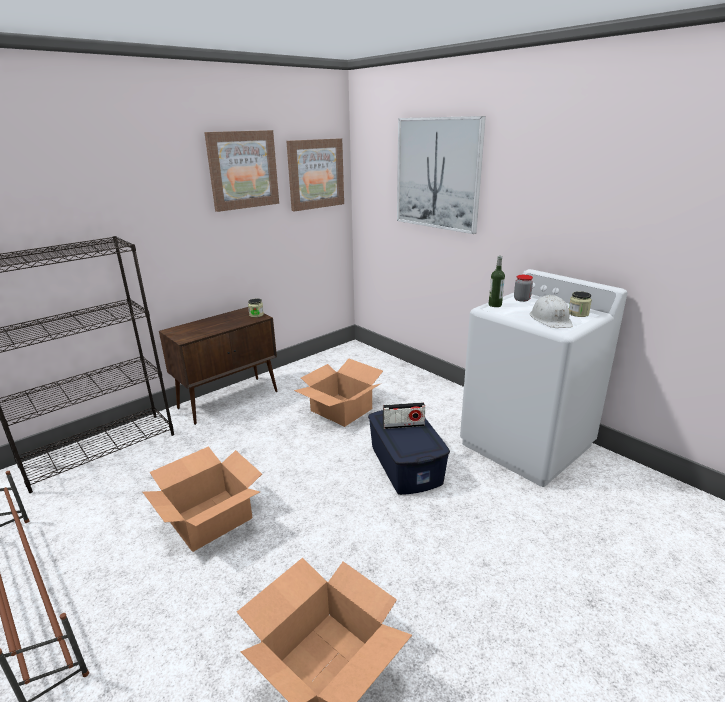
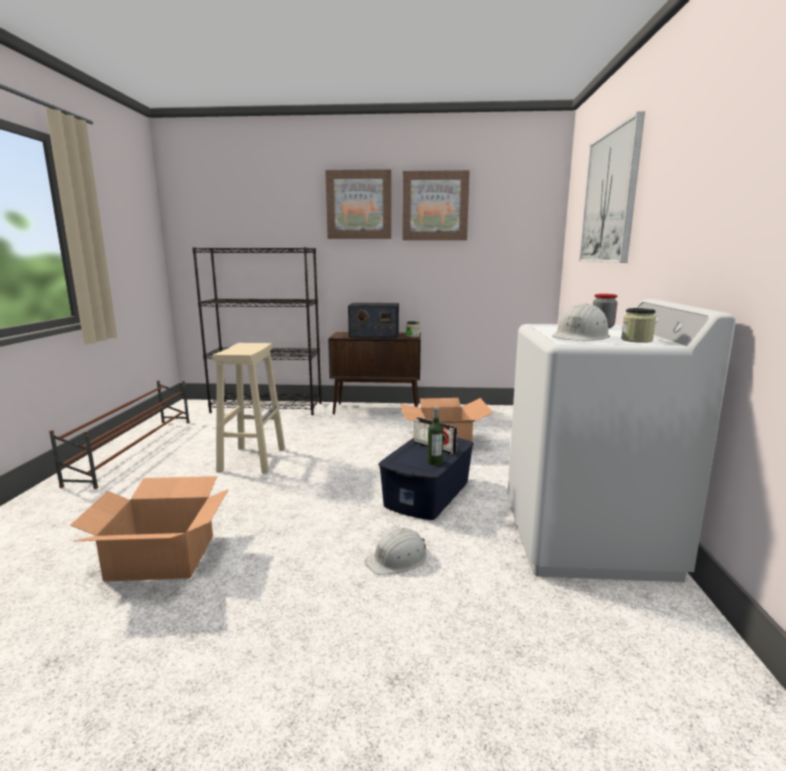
camera: 45 degrees right, 10 degrees down
cardboard box [143,446,262,552] -> beige stool [213,343,285,473]
picture [286,138,344,212] -> picture moved to [325,169,391,239]
bottle [489,256,505,307] -> bottle moved to [428,407,444,465]
none -> radio [348,303,399,338]
none -> white hard hat [364,528,427,575]

